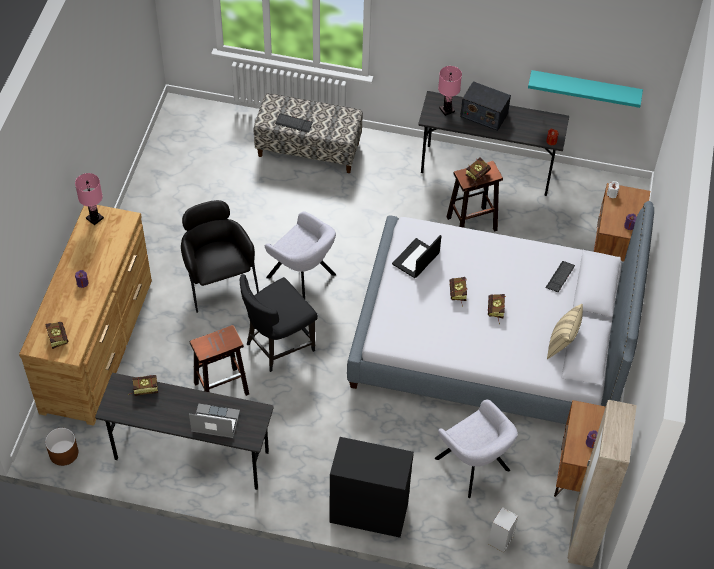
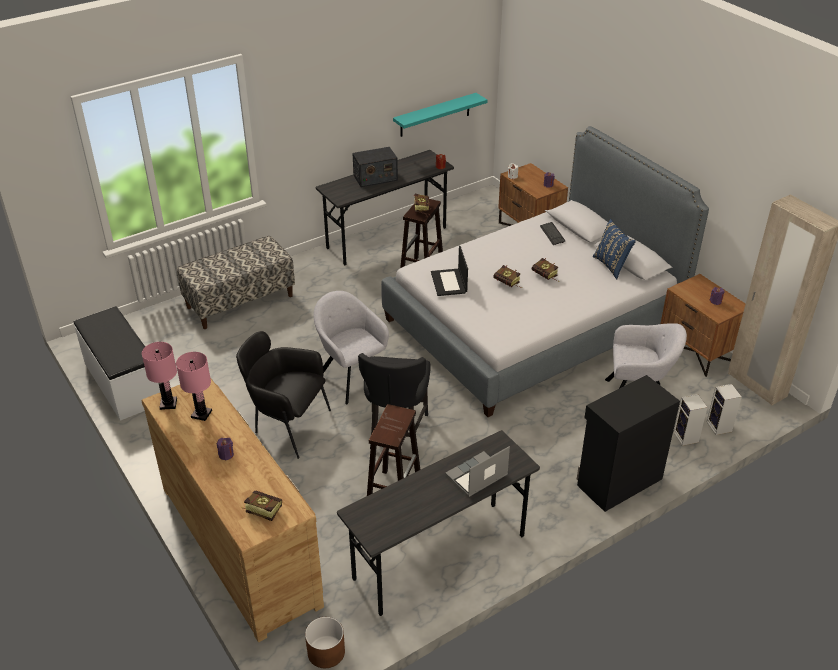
camera: 45 degrees left, 15 degrees down
book [128,375,158,396] -> none
grey armchair [265,211,336,299] -> grey armchair turned 120 degrees counterclockwise [314,291,389,405]
keyboard [275,113,313,133] -> none
pink table lamp [438,66,462,116] -> pink table lamp moved to [176,352,212,421]
beige pillow [547,304,583,359] -> blue pillow [593,219,636,279]
none -> white bench [74,306,160,421]
none -> speaker [673,394,708,446]

